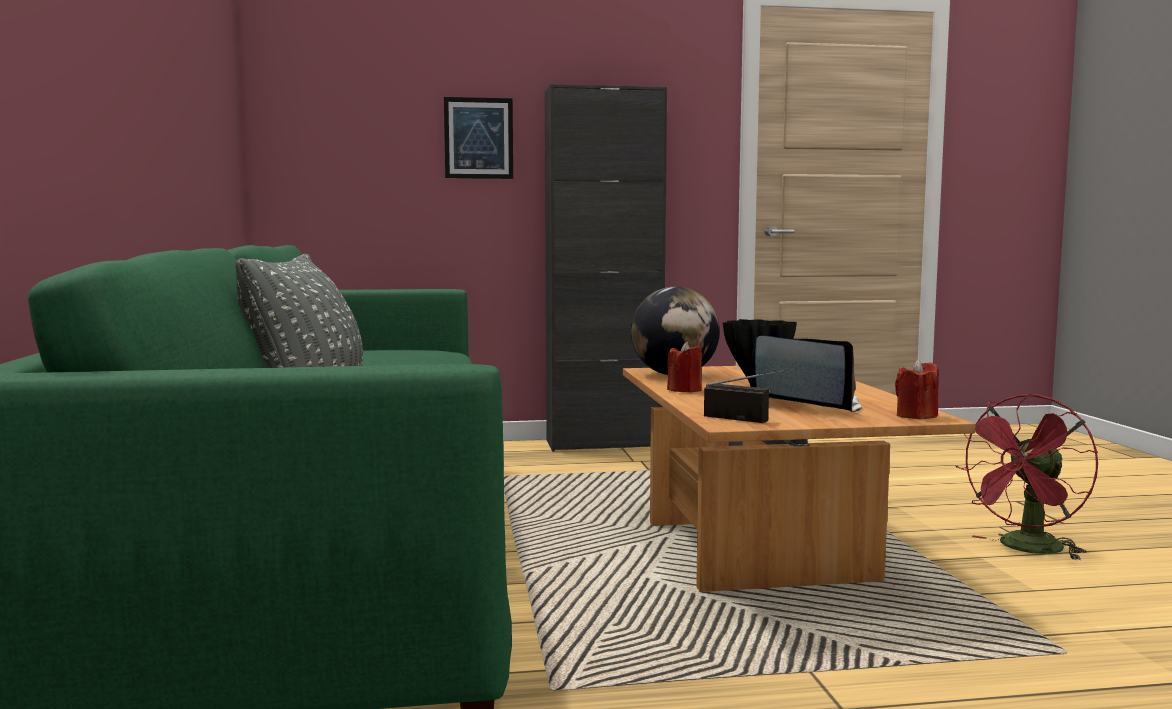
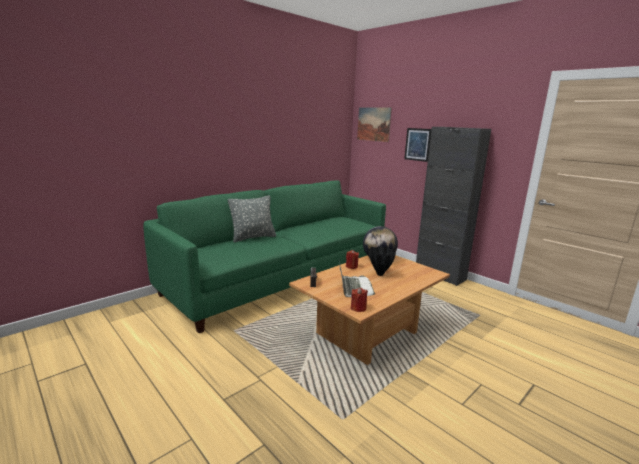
camera: 55 degrees right, 10 degrees up
red fan [956,394,1098,560] -> none
none -> picture [357,107,392,142]

